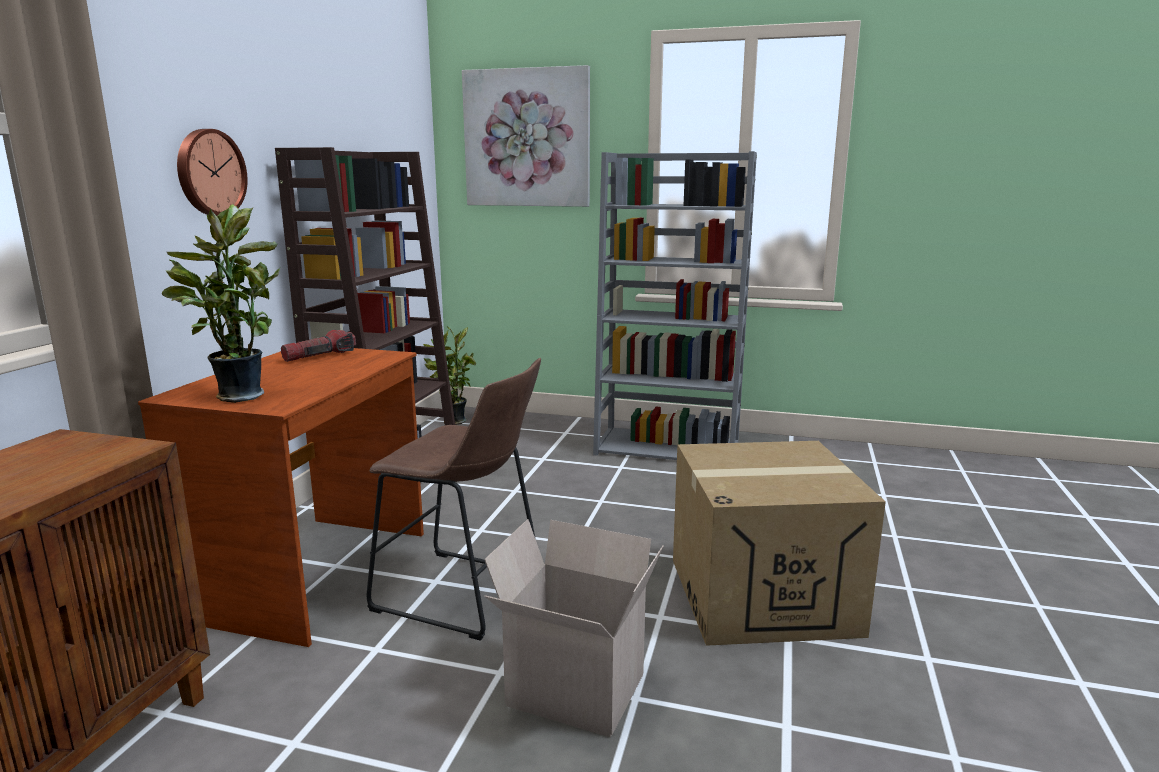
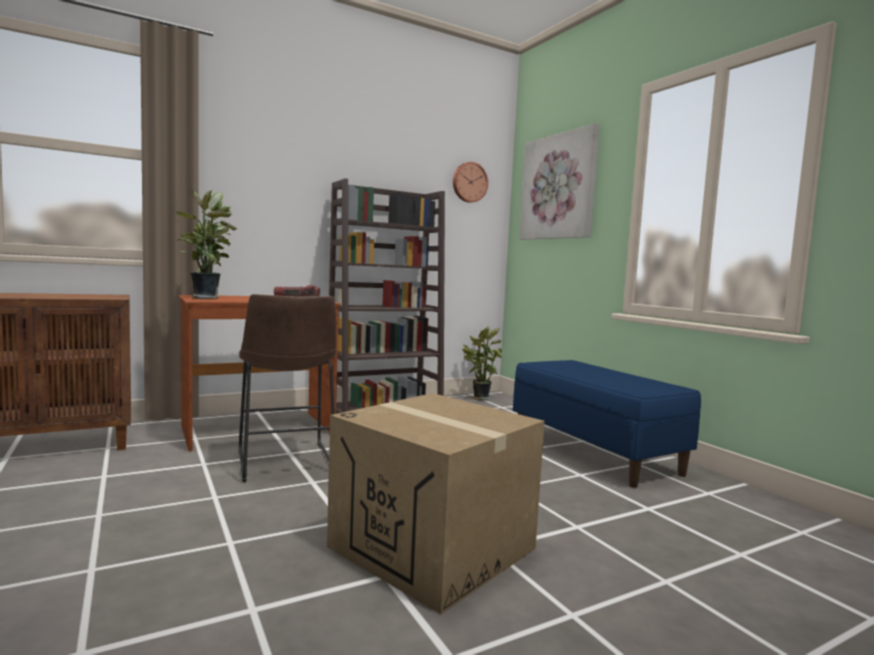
camera: 45 degrees right, 10 degrees down
wall clock [177,129,248,216] -> wall clock moved to [453,162,488,203]
cardboard box [484,519,664,737] -> none
grey bookcase [593,151,757,460] -> blue bench [513,360,701,488]

